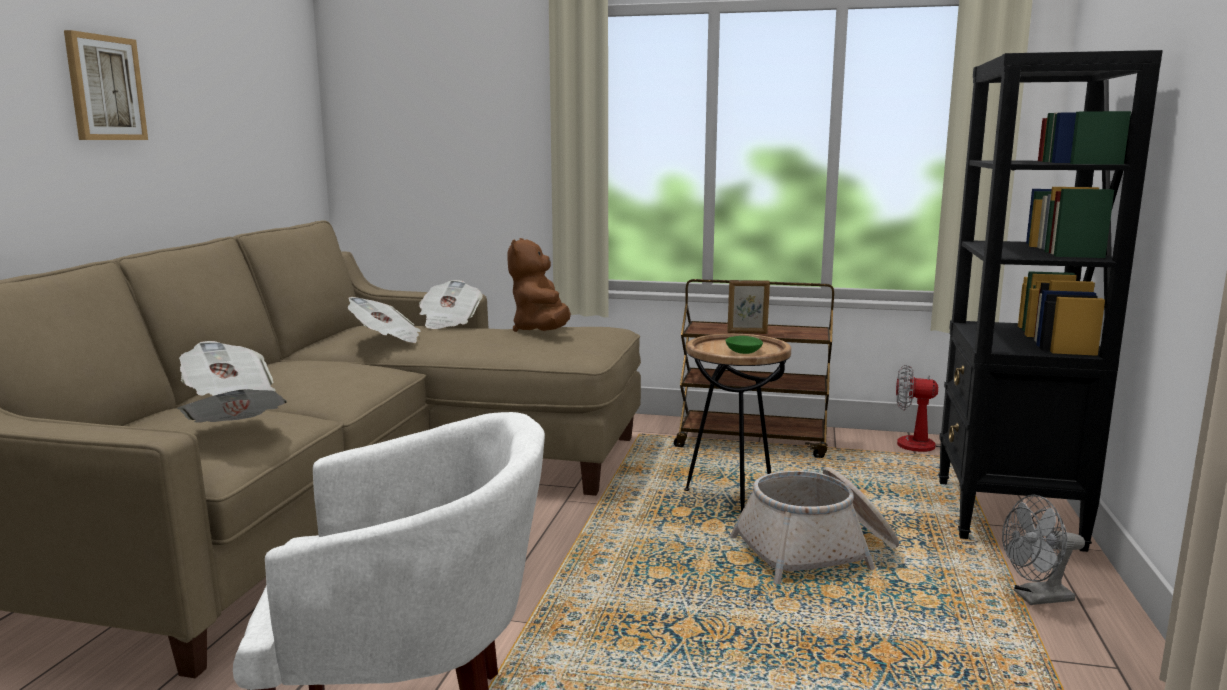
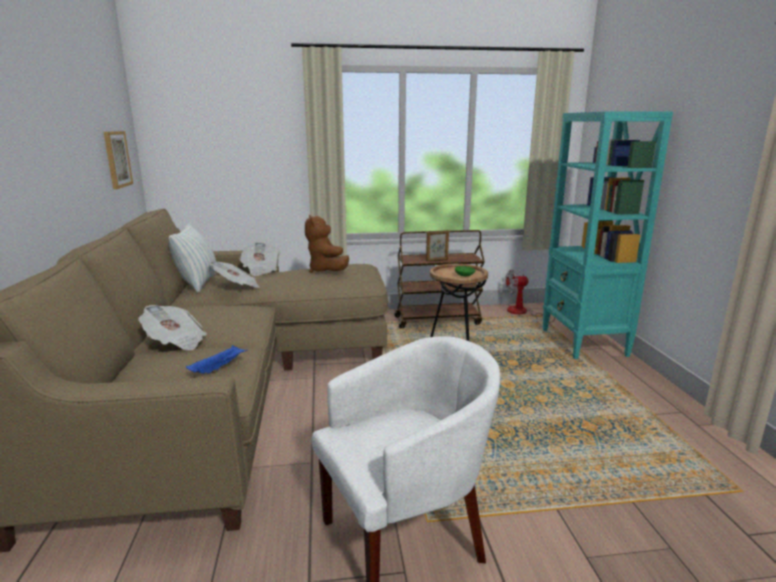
camera: 20 degrees left, 5 degrees up
picture [64,30,148,140] -> picture moved to [104,131,133,189]
newspaper [177,389,287,423] -> blue tray [186,345,247,374]
basket [730,467,899,585] -> none
black bookcase [938,50,1163,552] -> turquoise bookcase [542,111,673,359]
grey fan [1002,495,1085,605] -> none
none -> pillow [169,223,216,293]

